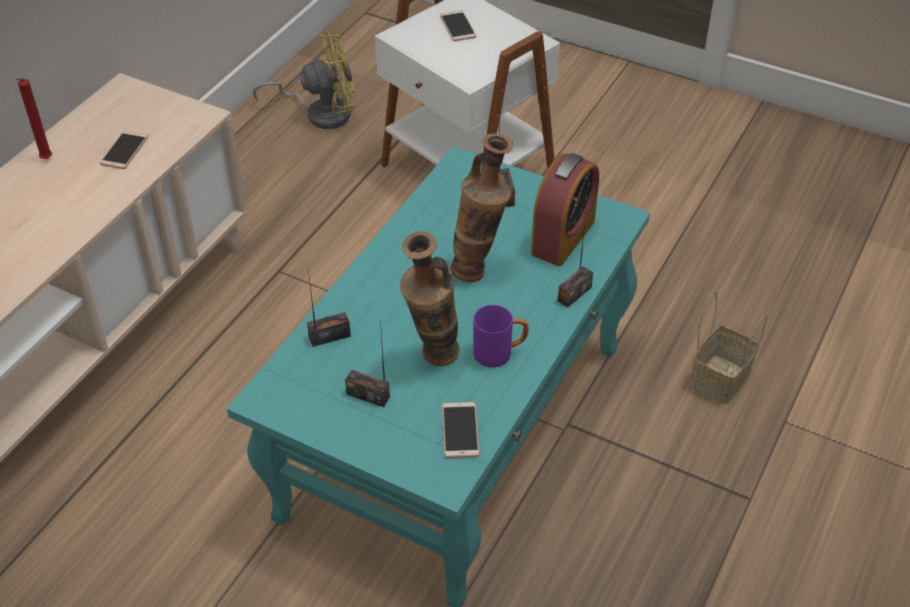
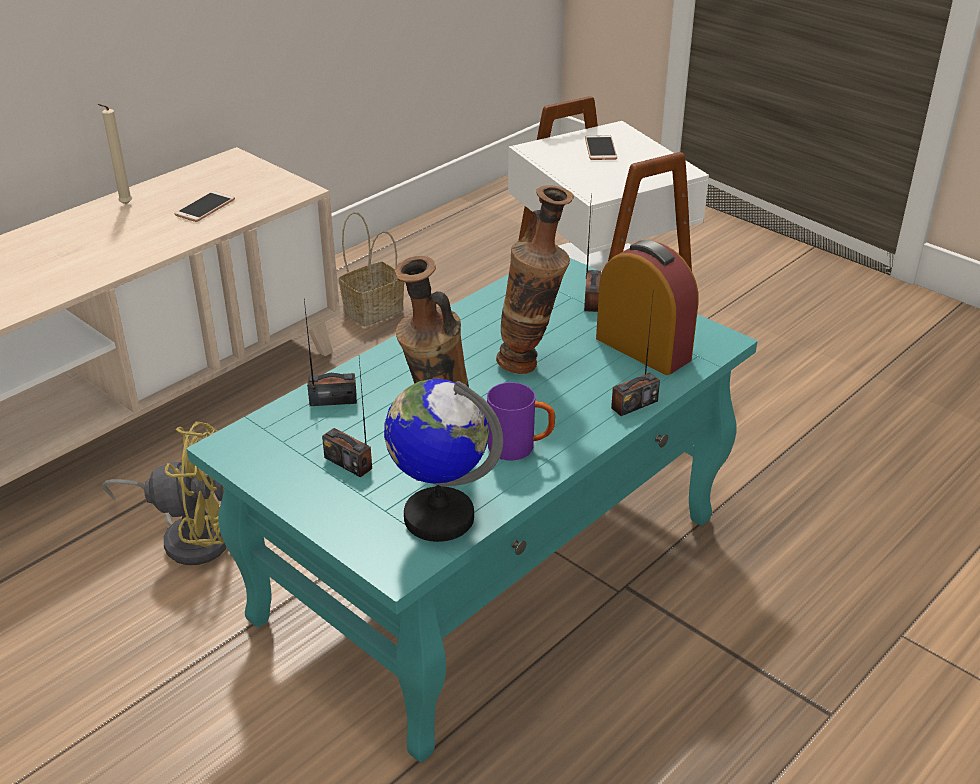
camera: 15 degrees right, 10 degrees down
red candle [15,78,52,159] -> beige candle [97,104,132,205]
yellow fan [253,31,356,129] -> yellow fan moved to [102,422,227,565]
phone [442,402,480,458] -> globe [384,379,503,542]
alarm clock [531,153,599,266] -> alarm clock turned 90 degrees counterclockwise [596,240,698,375]
basket [690,290,767,404] -> basket moved to [339,212,405,327]

